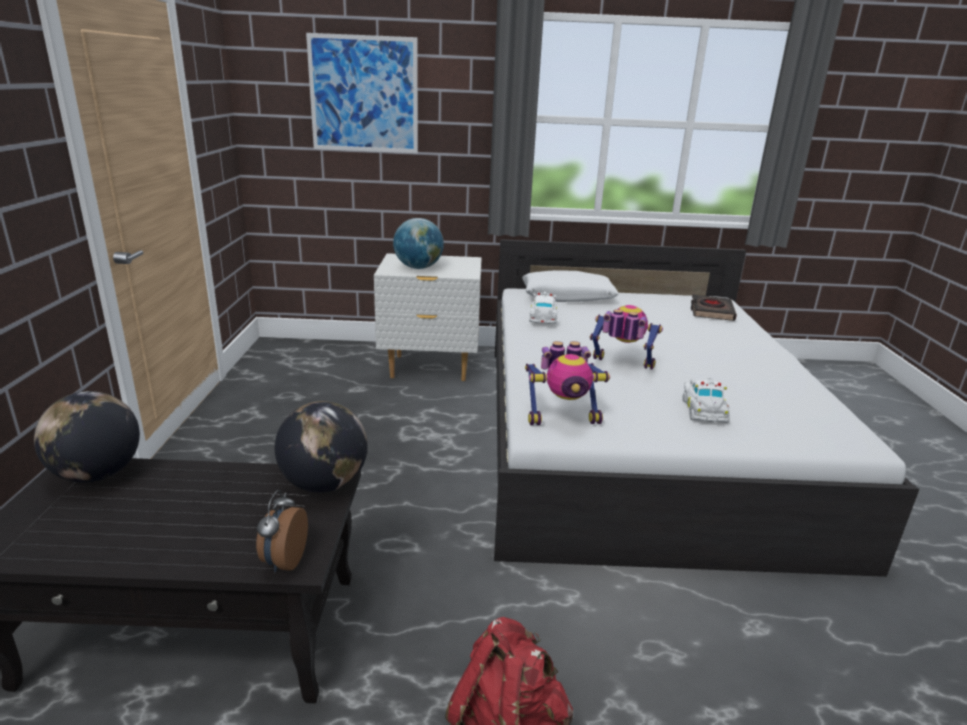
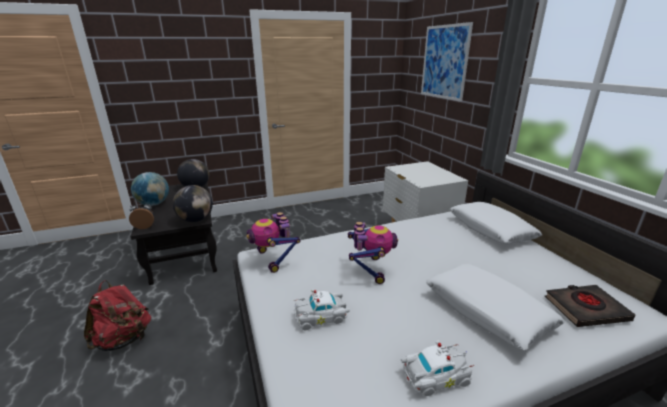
camera: 70 degrees right, 0 degrees up
globe [393,218,444,269] -> globe moved to [131,172,169,206]
white toy car [529,292,557,324] -> white toy car moved to [401,340,474,396]
none -> white pillow [426,264,565,350]

